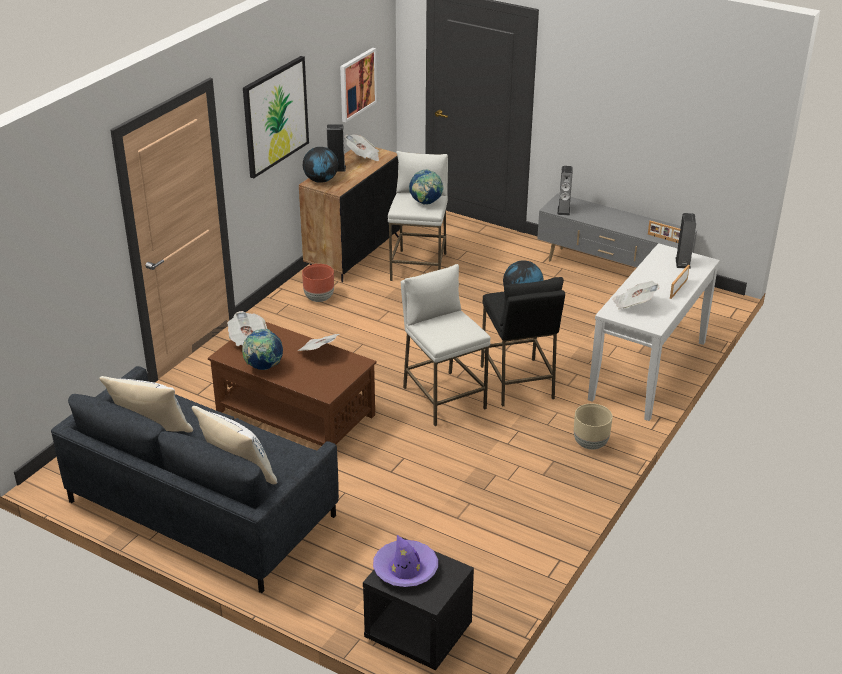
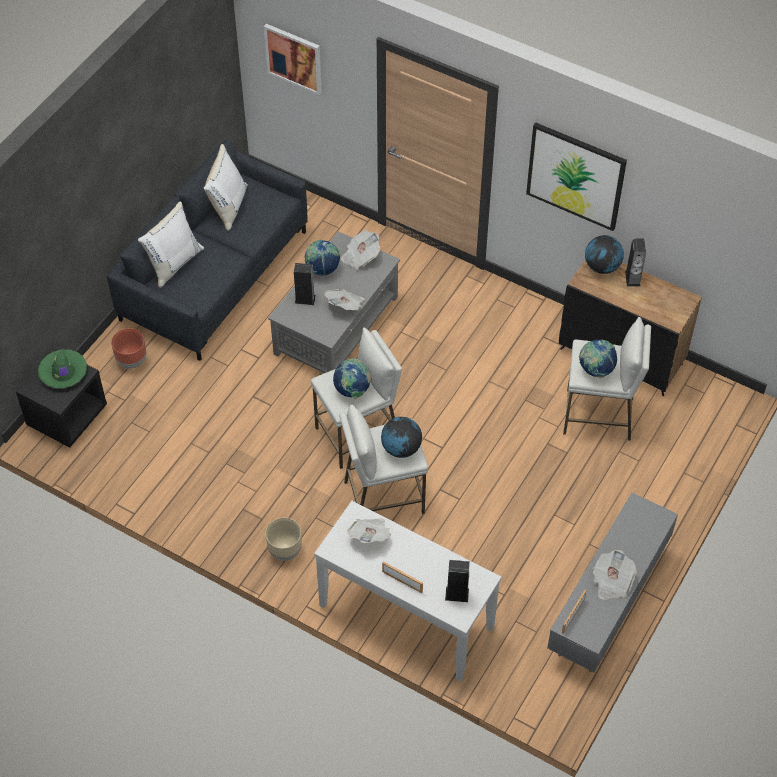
camera: 90 degrees right, 20 degrees up
brown coffee table [208,322,376,446] -> grey coffee table [268,231,400,373]
brown planter [302,264,334,302] -> brown planter moved to [111,328,146,369]
picture [340,48,377,122] -> picture moved to [264,24,322,95]
newspaper [345,135,379,161] -> newspaper moved to [592,550,637,600]
purple hat [373,535,438,587] -> green hat [38,349,87,388]
black stool [481,277,565,407] -> white stool [339,405,428,514]
speaker [558,166,573,215] -> speaker moved to [294,263,316,305]
none -> globe [333,358,372,399]

